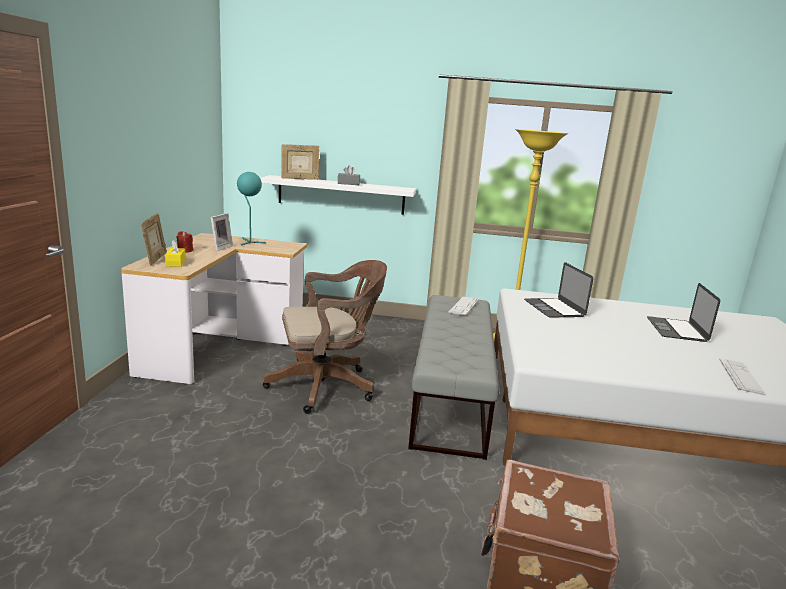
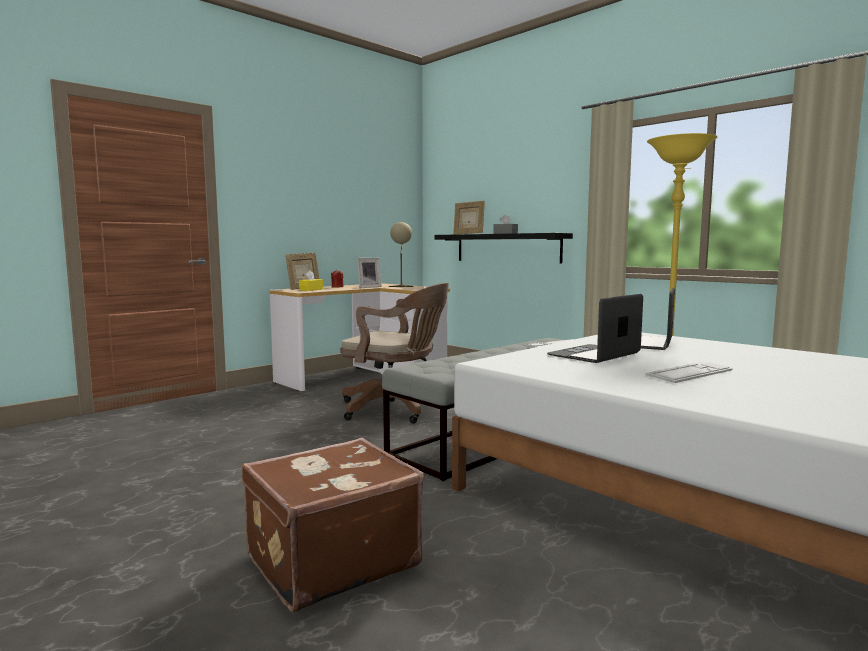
camera: 40 degrees right, 10 degrees down
turquoise table lamp [237,172,266,245] -> beige table lamp [389,222,413,287]
white shelf [260,175,416,215] -> black shelf [435,233,573,263]
laptop [647,283,720,342] -> laptop moved to [547,294,643,363]
keyboard [719,358,766,395] -> keyboard moved to [646,361,733,383]

